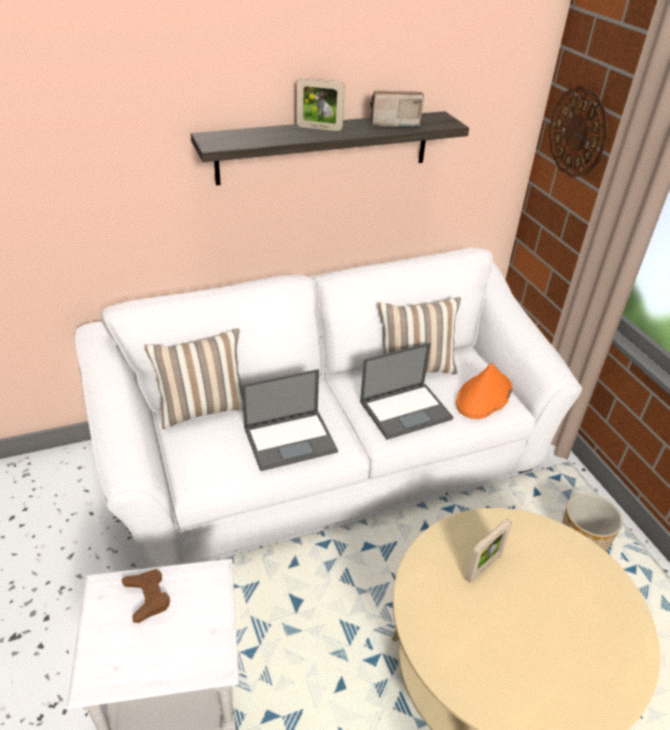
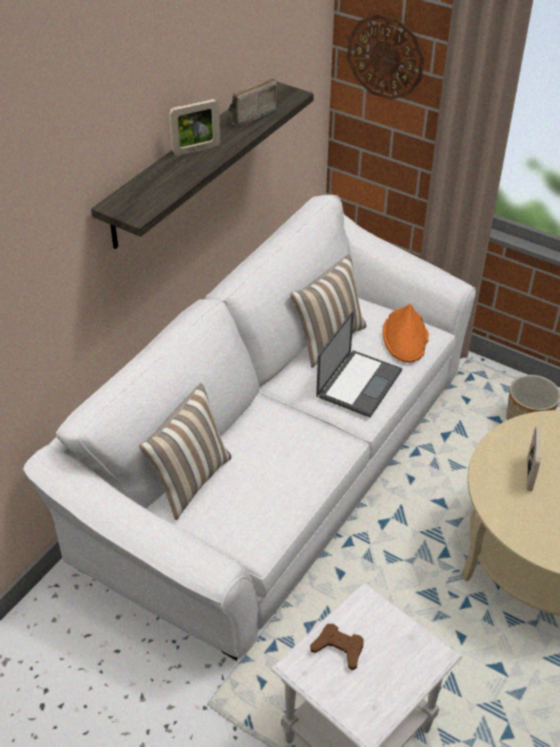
camera: 35 degrees left, 5 degrees up
laptop [242,369,338,471] -> none

